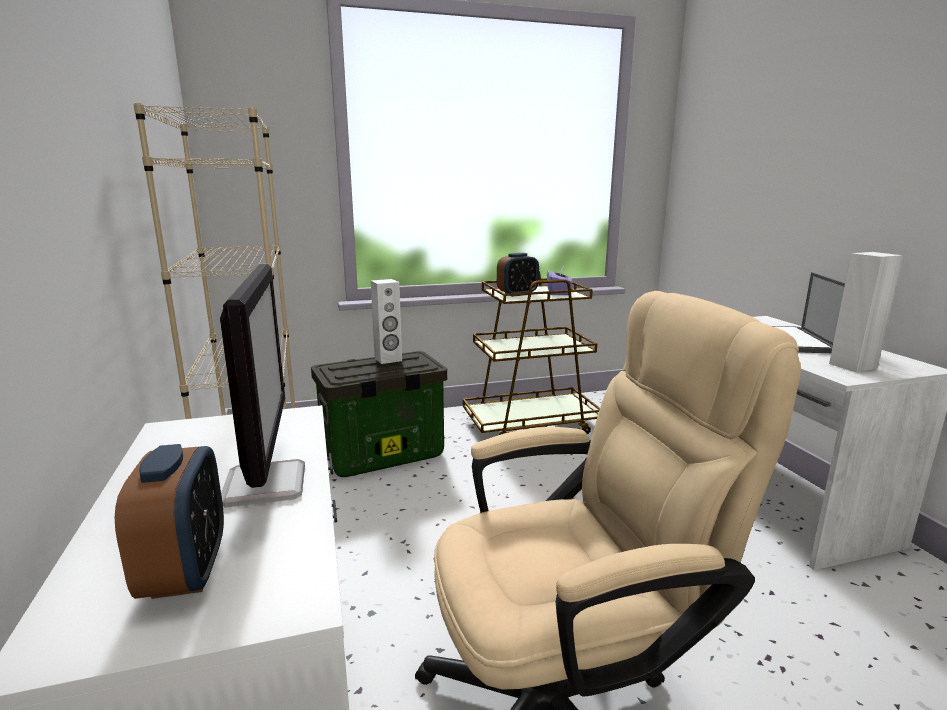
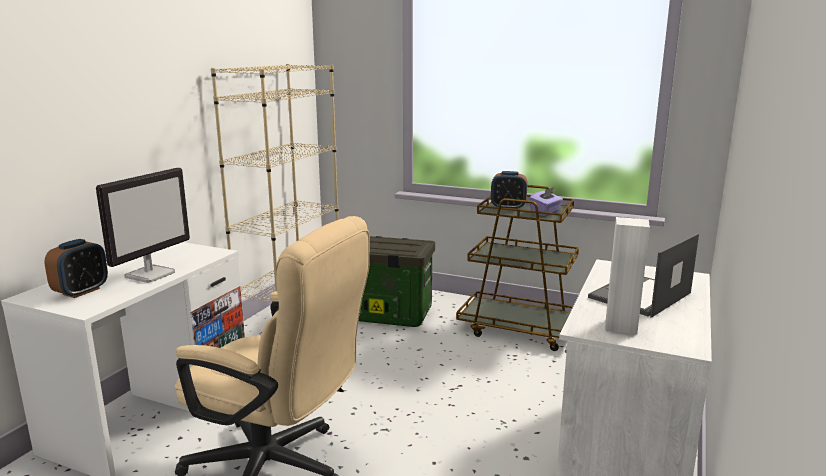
camera: 40 degrees right, 0 degrees up
white speaker [371,279,402,364] -> none

